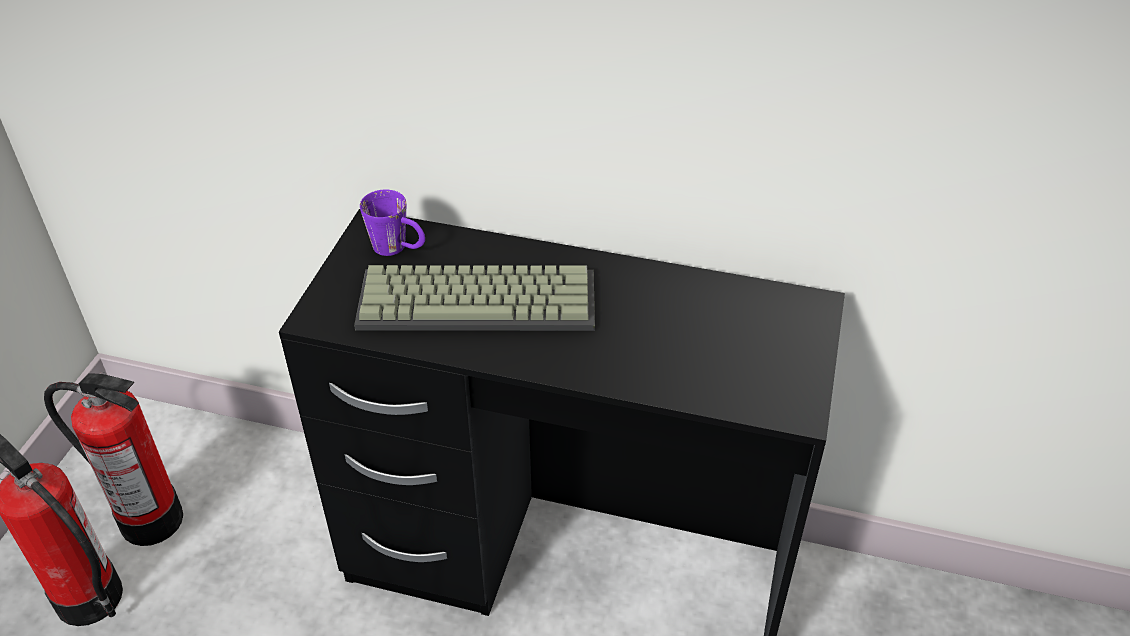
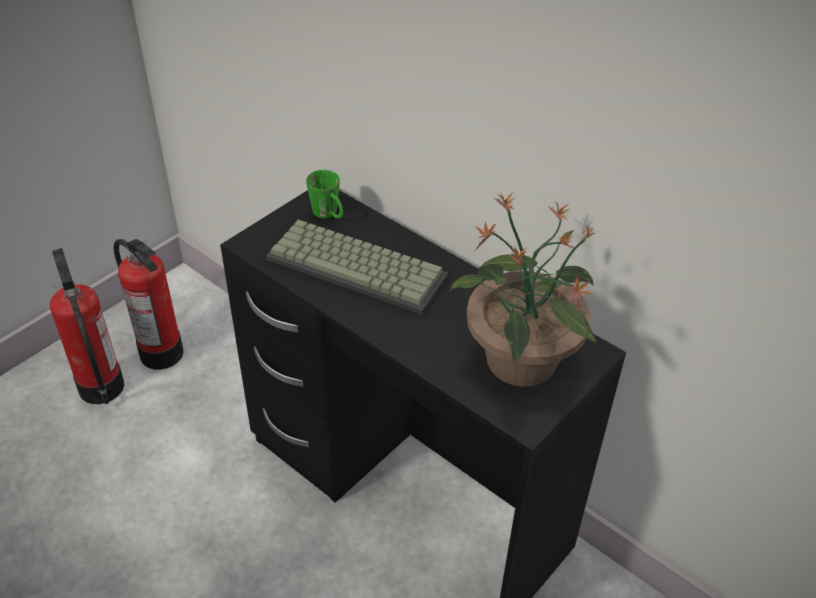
camera: 25 degrees right, 0 degrees up
purple mug [360,190,425,256] -> green mug [306,170,343,219]
none -> potted plant [450,193,596,387]

